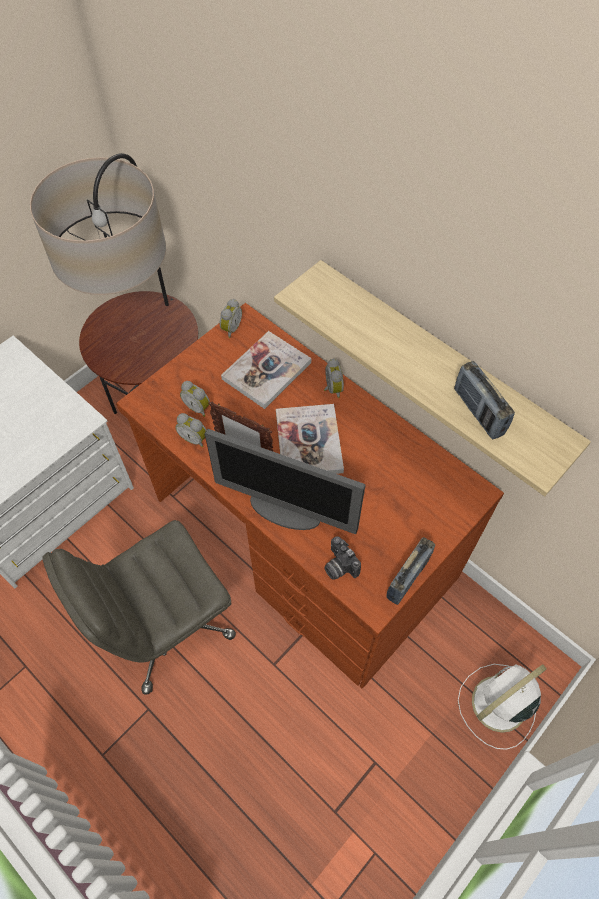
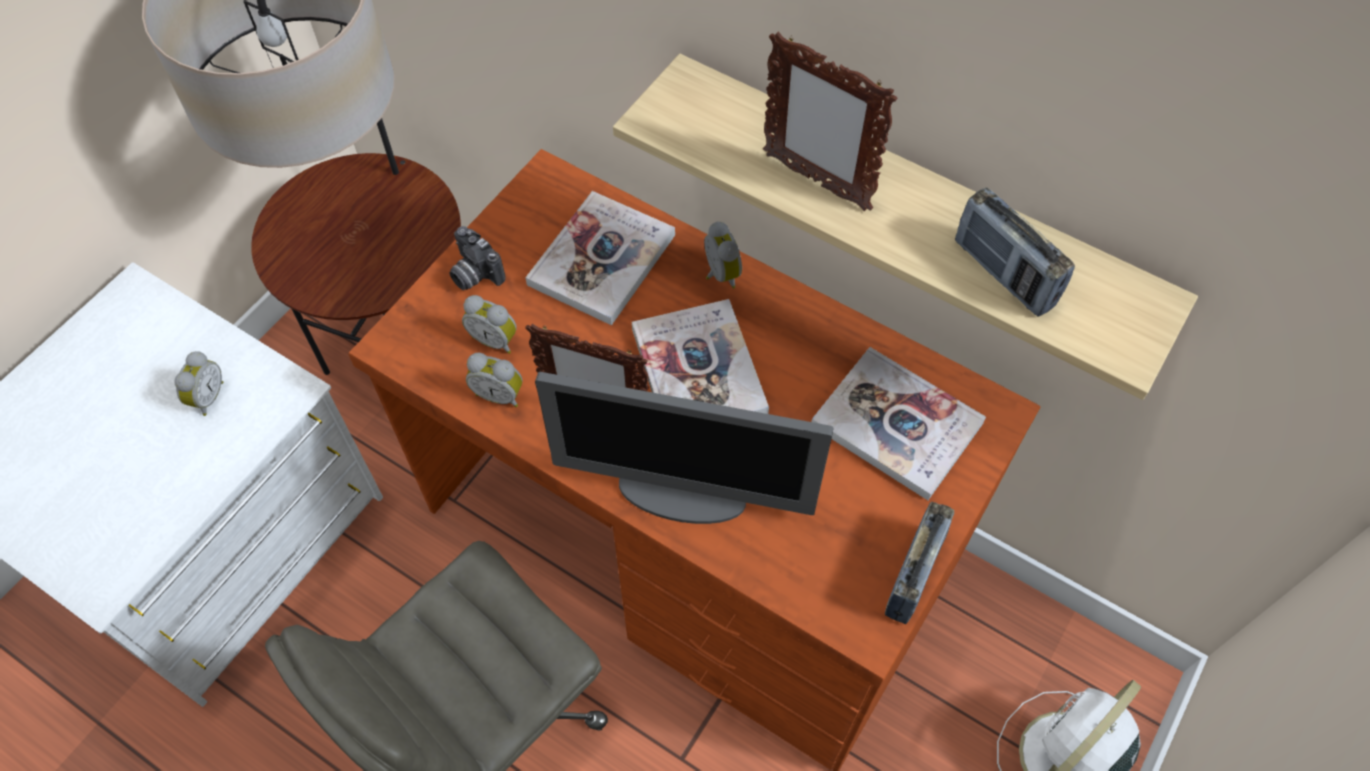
camera: 10 degrees left, 0 degrees up
alarm clock [220,299,242,338] -> alarm clock moved to [174,351,223,416]
camera [324,537,361,580] -> camera moved to [449,226,506,290]
none -> picture frame [763,32,898,211]
none -> book [811,347,986,500]

